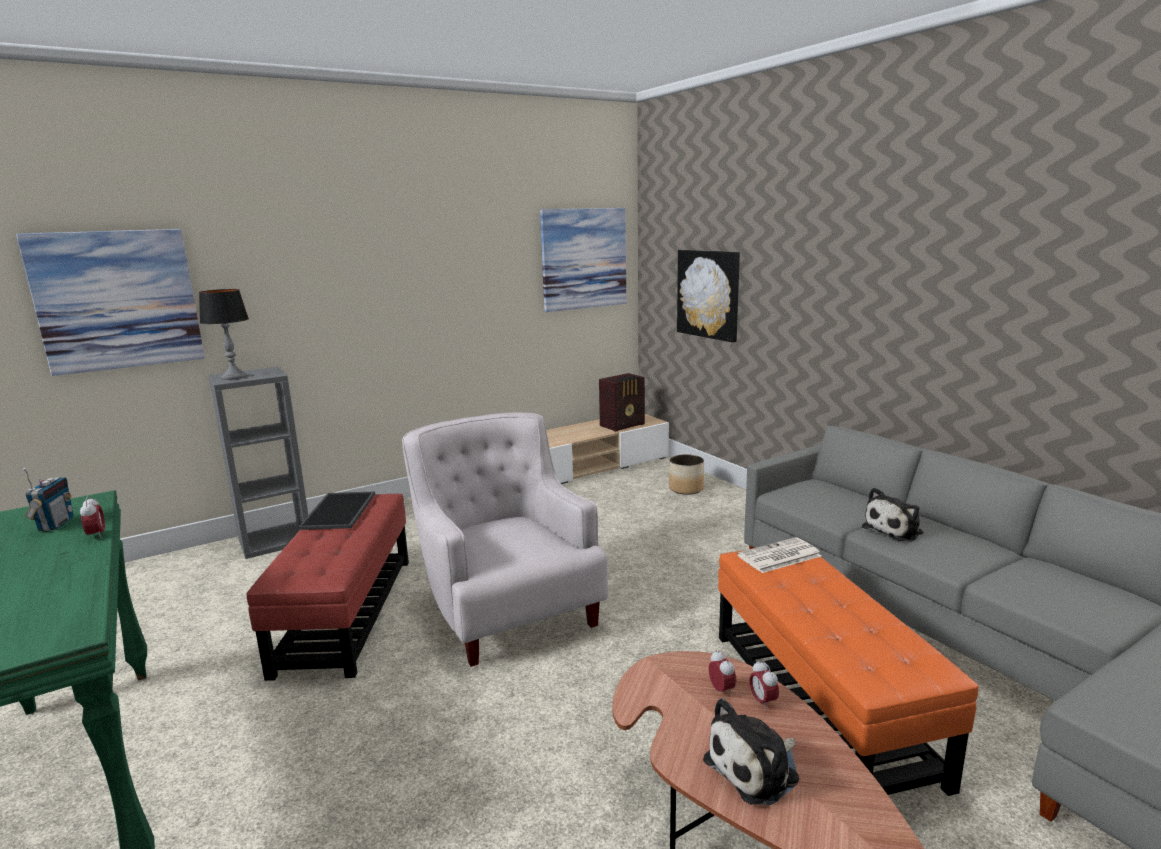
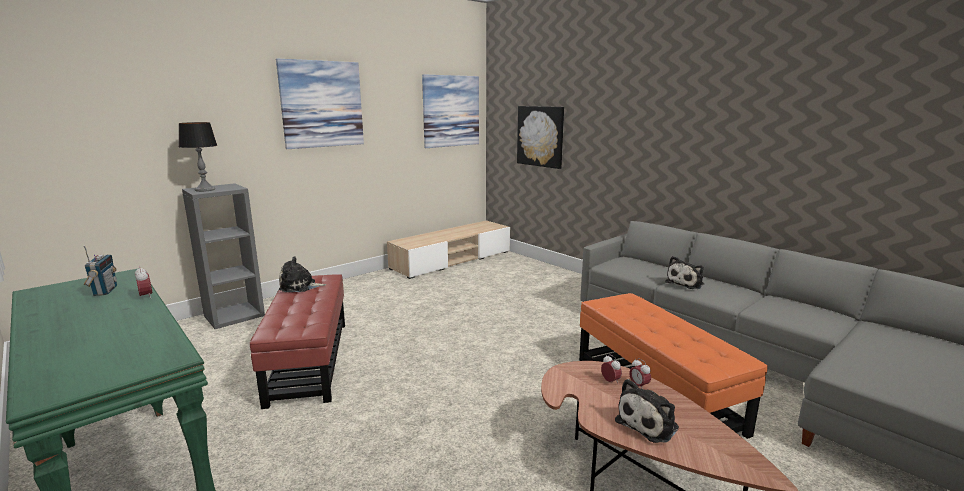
camera: 10 degrees left, 0 degrees up
picture [16,229,205,376] -> picture moved to [276,59,364,149]
tray [298,491,375,530] -> plush toy [279,256,327,292]
white armchair [402,413,608,667] -> none
radio [599,373,645,432] -> none
planter [669,454,704,495] -> none
newspaper [737,537,822,573] -> none

